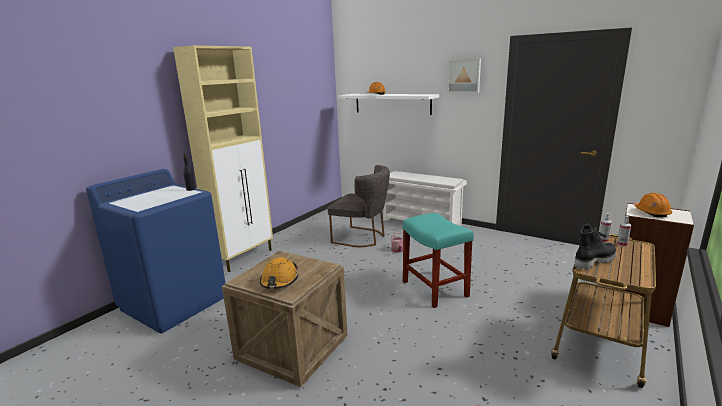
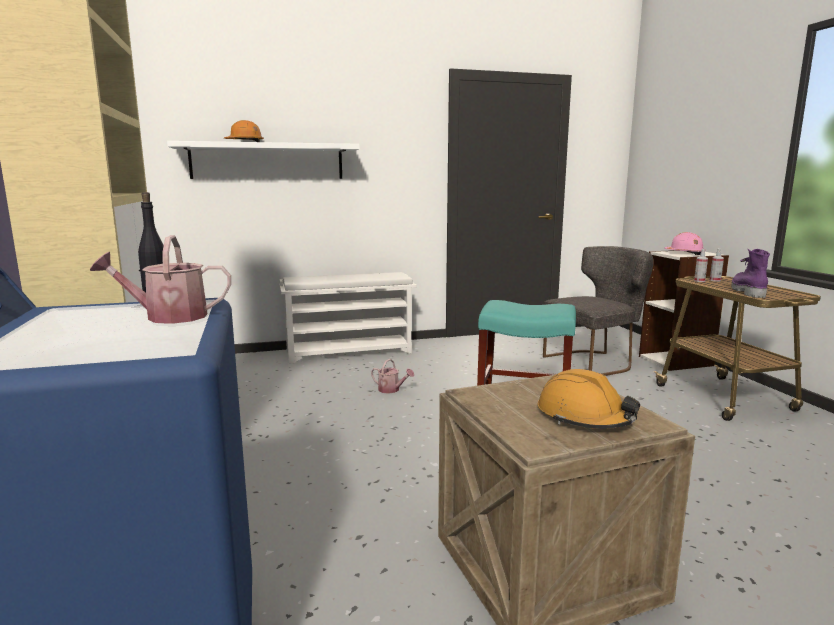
camera: 50 degrees left, 5 degrees down
grey chair [327,165,390,247] -> grey chair moved to [543,246,653,376]
picture [448,59,481,93] -> none
black boot [574,223,616,270] -> purple boot [731,249,770,298]
orange hard hat [634,193,672,218] -> pink hard hat [664,232,704,255]
none -> watering can [90,235,231,324]

